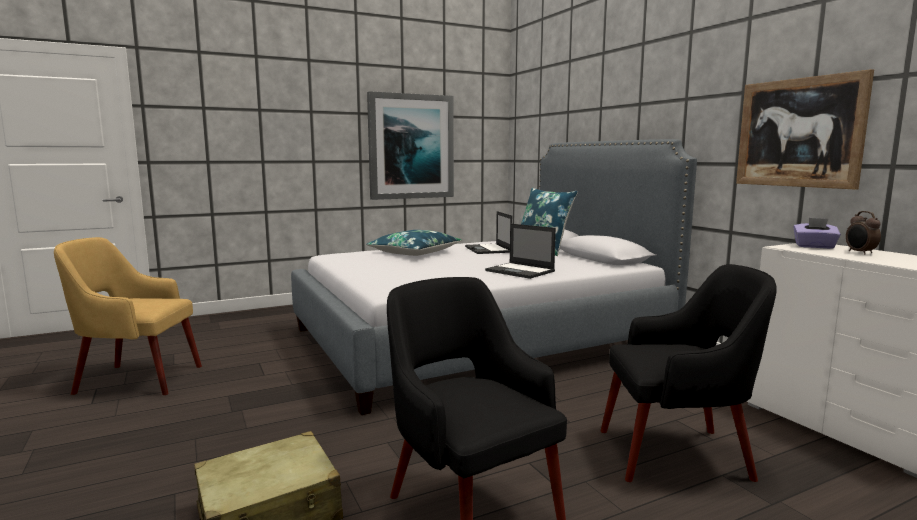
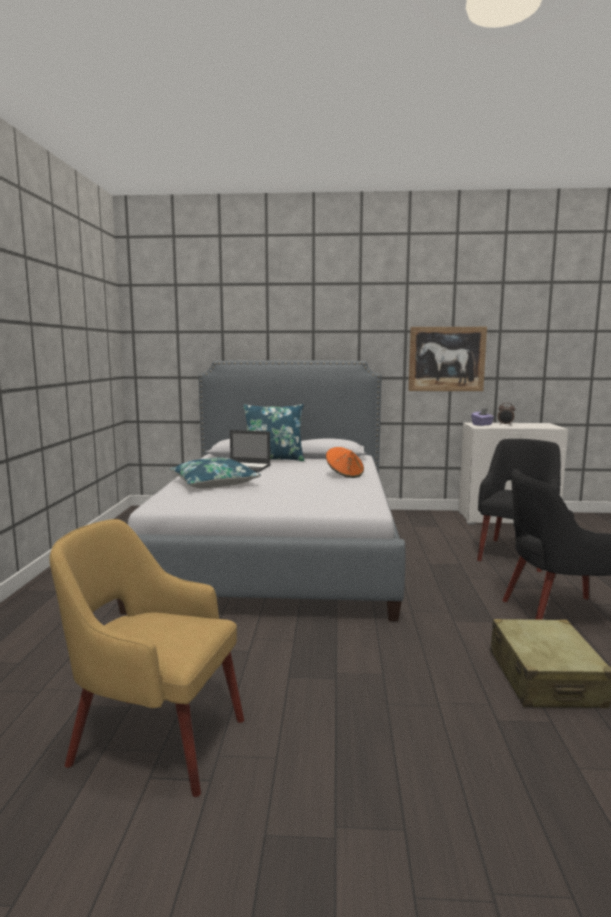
camera: 60 degrees left, 0 degrees up
yellow armchair [54,237,202,395] -> yellow armchair turned 75 degrees clockwise [49,519,244,797]
picture [367,91,454,200] -> none
laptop [485,224,556,279] -> orange hat [326,447,364,478]

